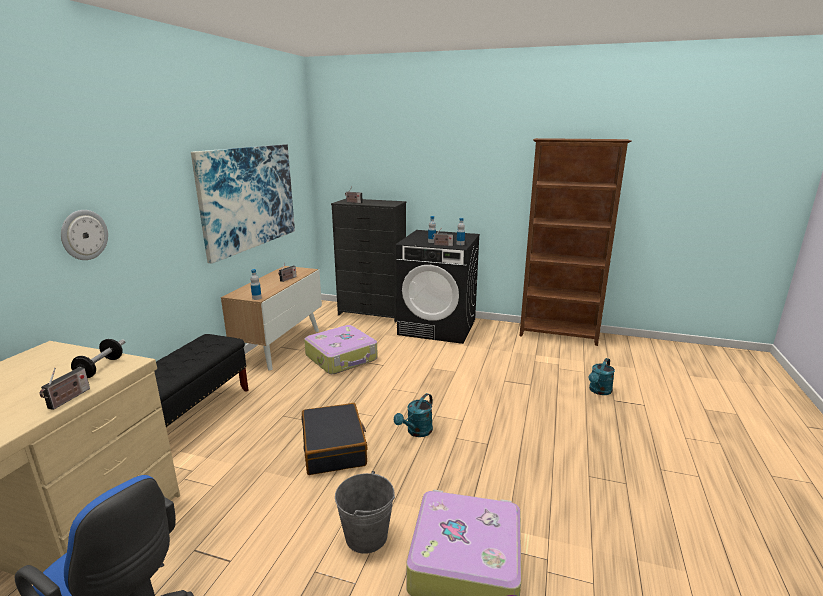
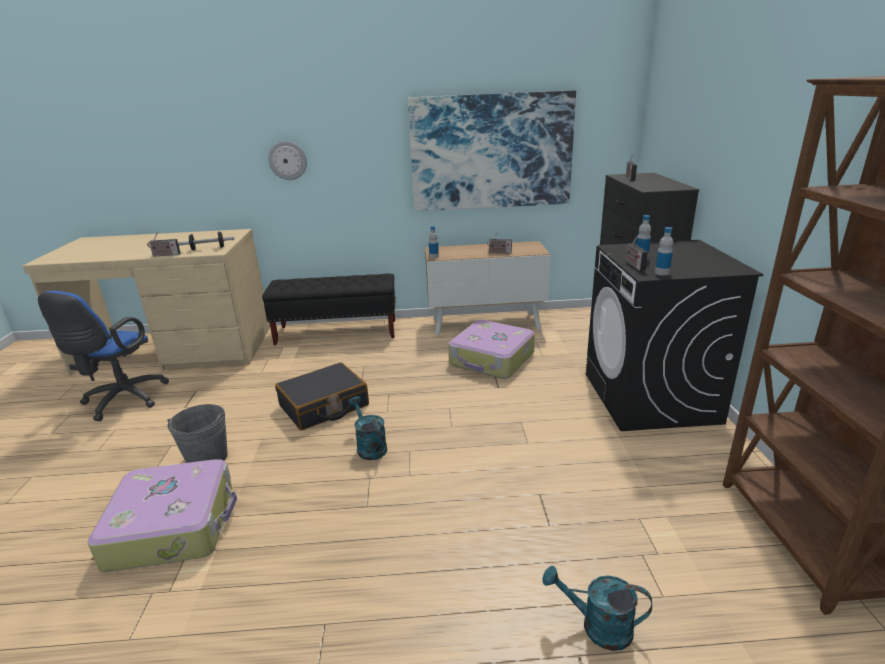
camera: 70 degrees right, 5 degrees up
turquoise watering can [394,393,433,437] -> turquoise watering can turned 45 degrees clockwise [349,396,387,460]

